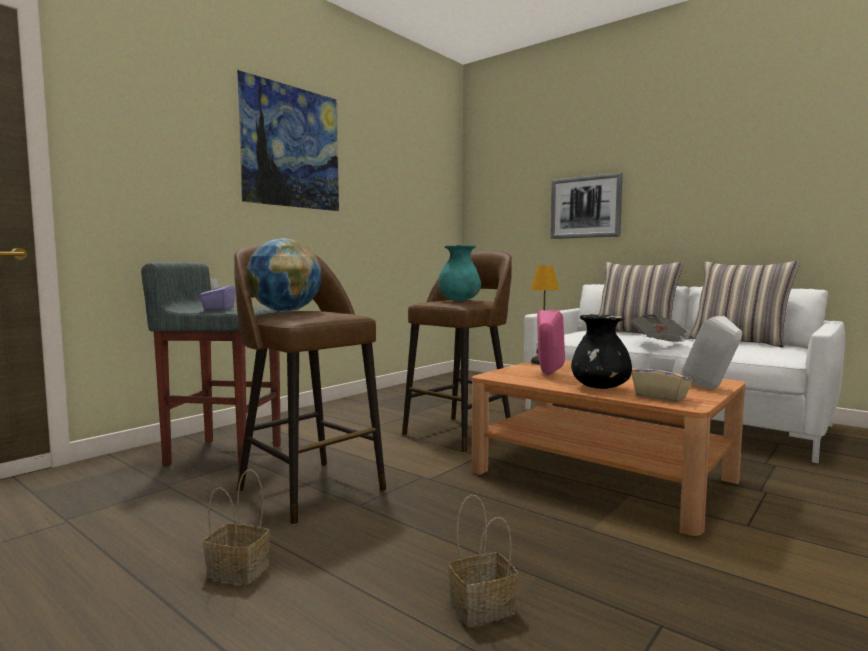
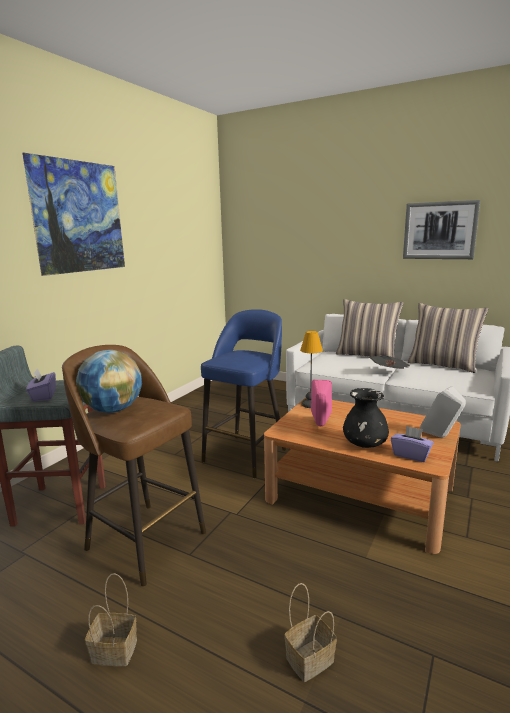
camera: 10 degrees left, 10 degrees up
brown stool [402,250,512,453] -> blue stool [201,309,286,478]
turquoise vase [438,245,481,301] -> none
picture [550,173,622,239] -> picture moved to [403,200,480,259]
beige tissue box [632,357,692,402] -> purple tissue box [391,426,434,462]

